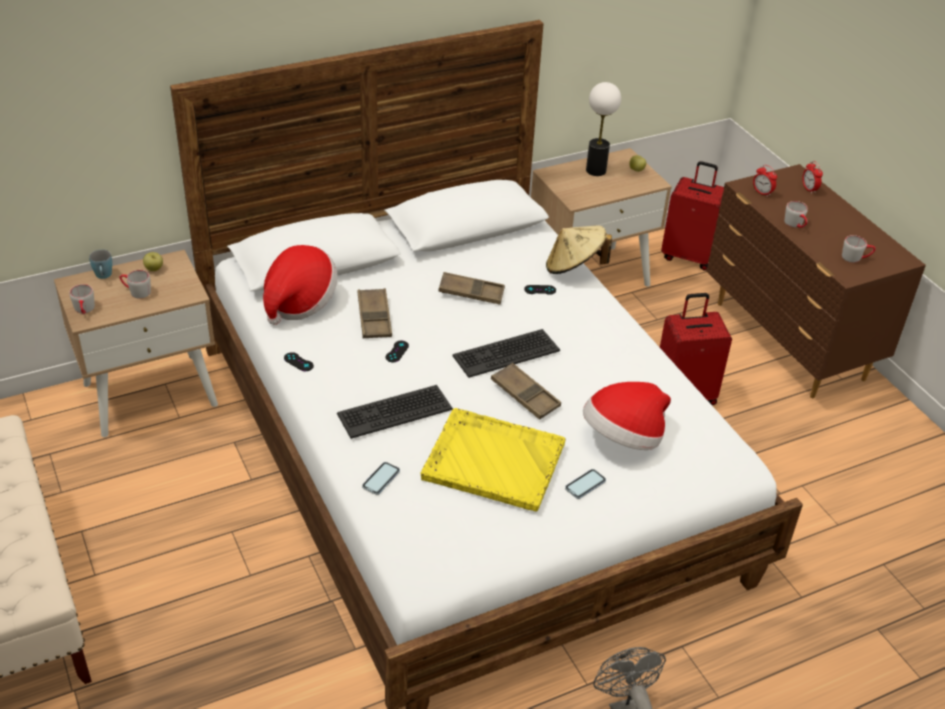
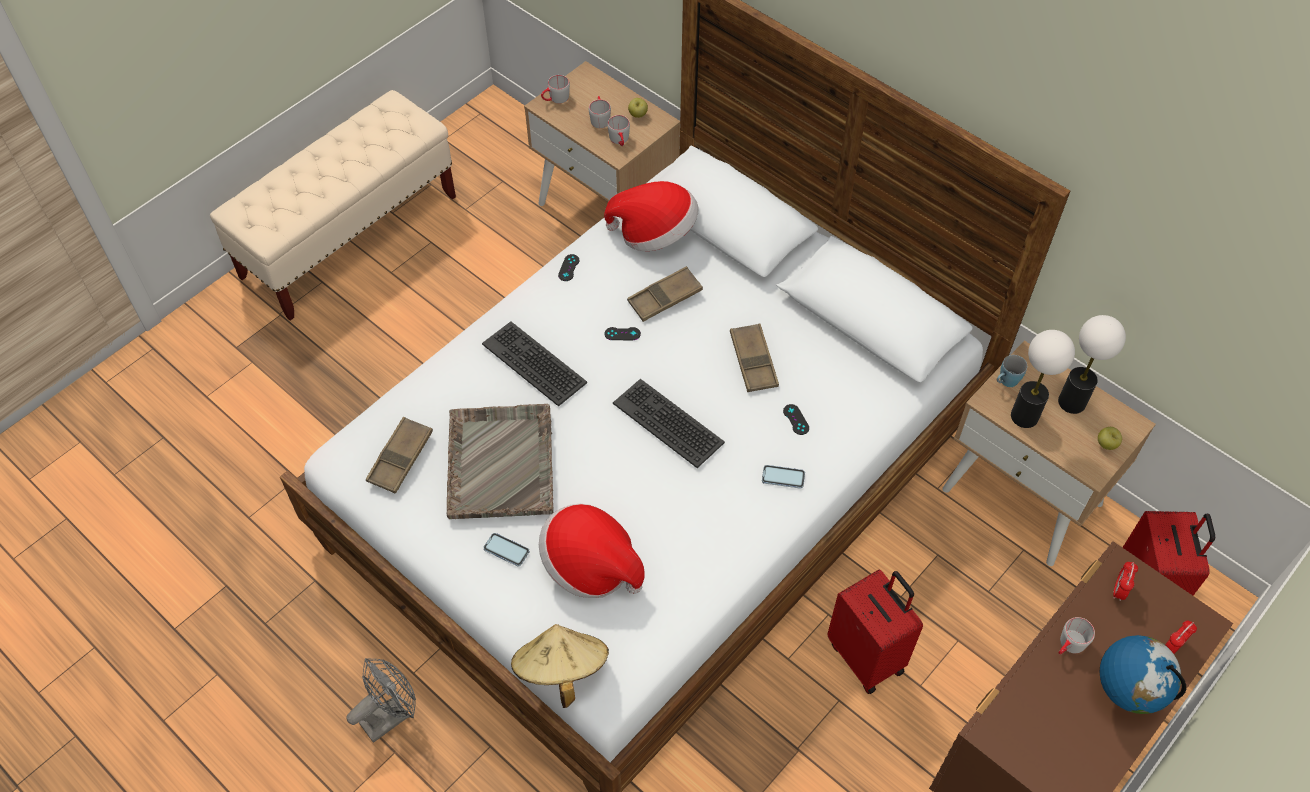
camera: 70 degrees right, 15 degrees up
blue mug [89,249,112,279] -> blue mug moved to [997,355,1027,387]
phone [362,462,400,495] -> phone moved to [762,465,805,489]
yellow tray [420,408,566,511] -> grey tray [447,404,554,519]
brown tray [491,363,561,420] -> brown tray moved to [366,417,433,494]
beige hat [546,225,612,274] -> beige hat moved to [511,624,609,708]
grey mug [842,235,876,263] -> grey mug moved to [607,115,630,146]
none -> table lamp [1011,330,1075,428]
none -> globe [1100,635,1186,714]

